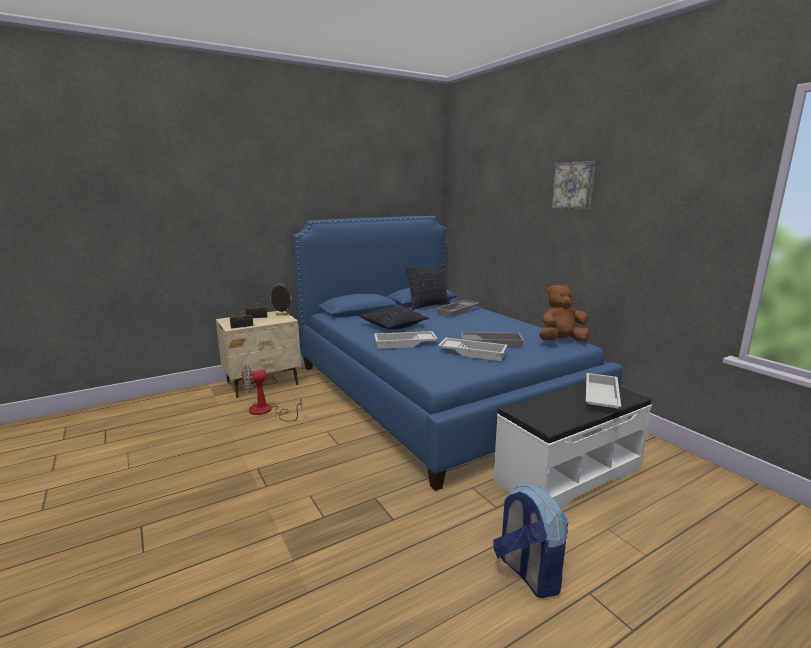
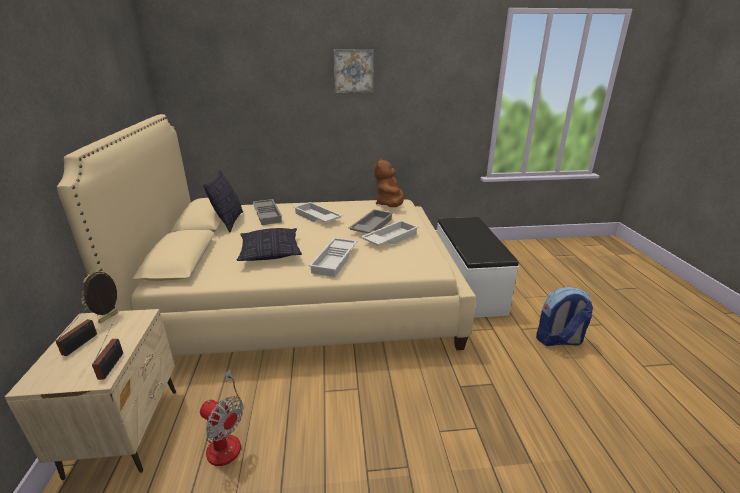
camera: 65 degrees left, 10 degrees up
fan [241,365,302,422] -> fan turned 60 degrees counterclockwise [200,369,243,466]
blue bed [292,216,623,491] -> beige bed [57,114,476,356]
white tray [586,373,621,409] -> white tray moved to [294,202,342,223]

